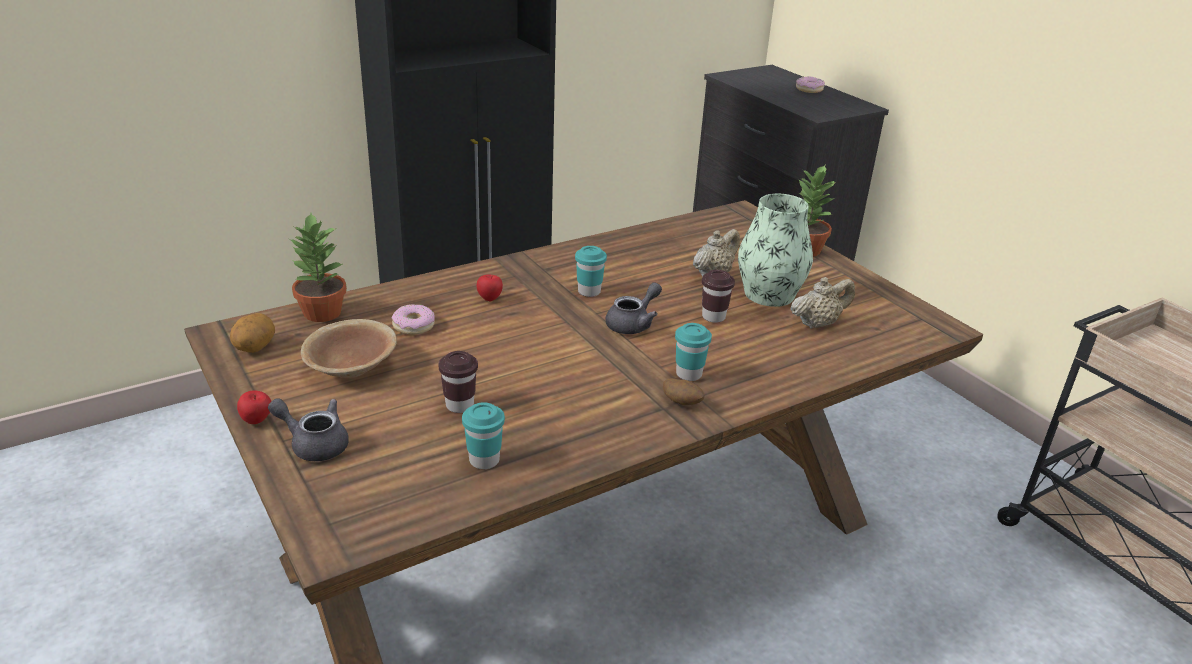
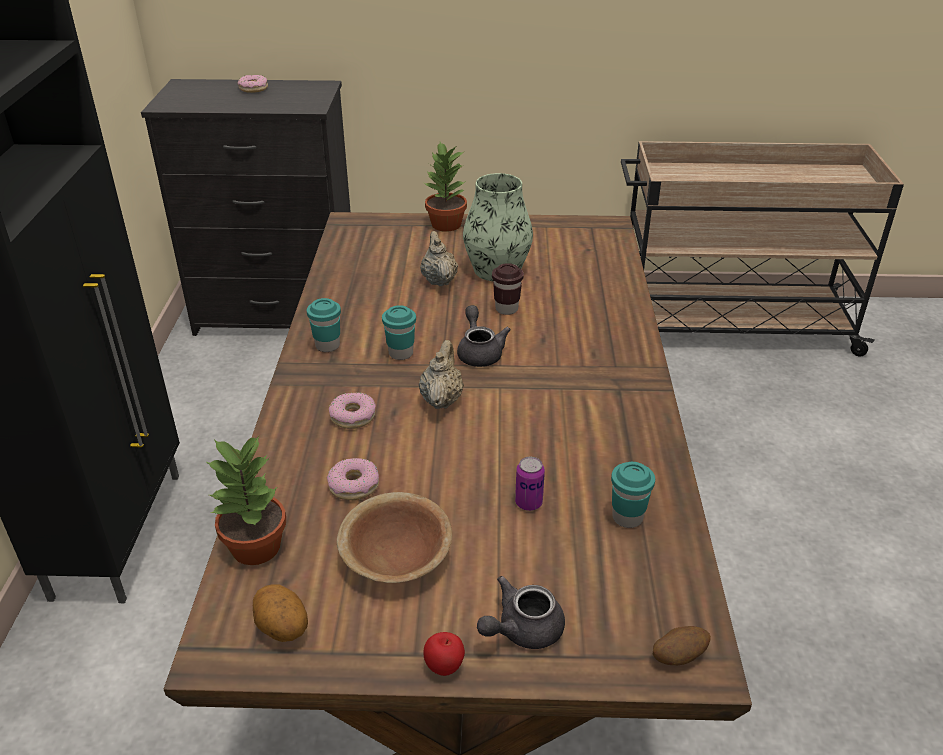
camera: 55 degrees left, 5 degrees up
brown cup [439,351,478,413] -> can [515,457,545,511]
apple [477,274,503,301] -> donut [329,393,376,429]
potato [663,378,704,405] -> potato moved to [653,626,711,665]
turquoise cup [675,323,712,381] -> turquoise cup moved to [307,298,341,352]
beige teapot [790,277,855,329] -> beige teapot moved to [419,340,464,409]

